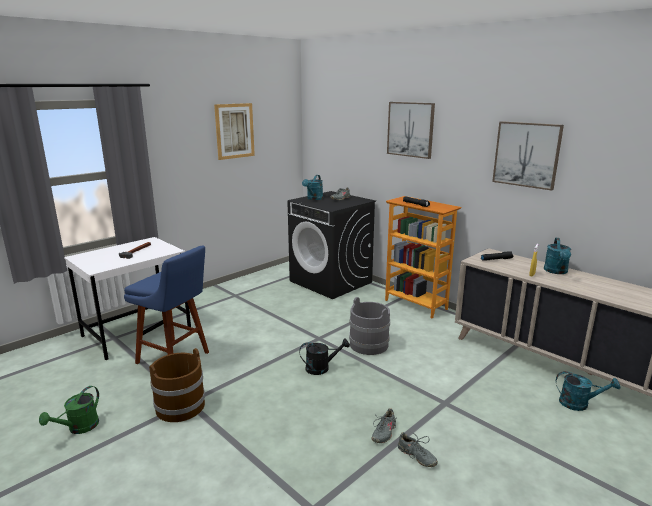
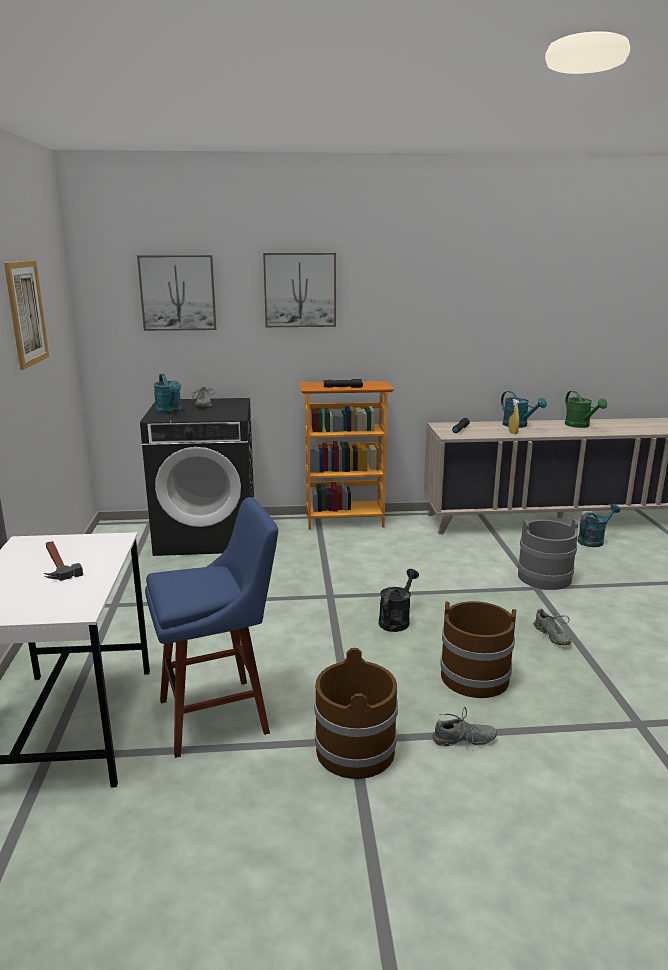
camera: 50 degrees left, 0 degrees up
green watering can [39,386,99,434] -> green watering can moved to [565,391,607,428]
grey bucket [349,297,390,355] -> grey bucket moved to [518,519,578,590]
grey shoe [398,431,438,467] -> grey shoe moved to [432,707,497,746]
picture [492,121,564,191] -> picture moved to [137,255,216,331]
none -> brown bucket [440,601,516,698]

